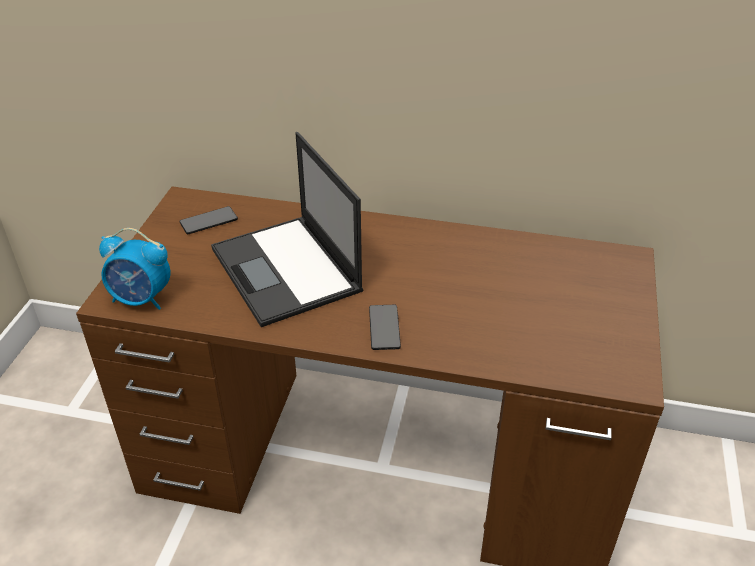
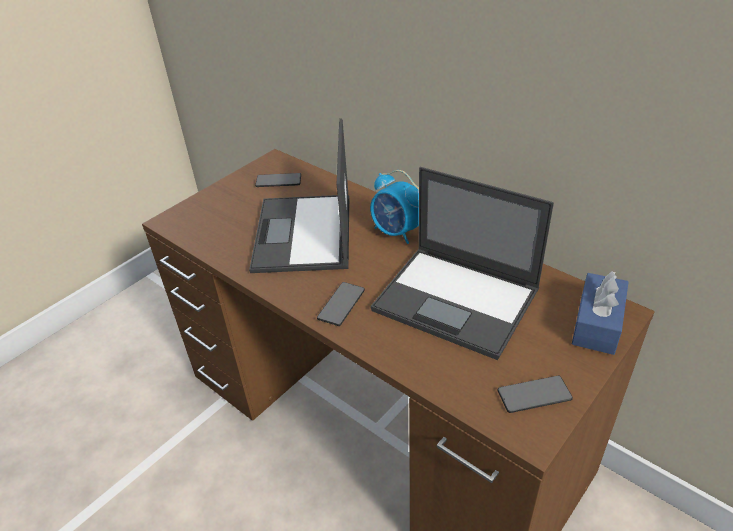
camera: 30 degrees right, 0 degrees up
alarm clock [99,228,170,310] -> alarm clock moved to [370,170,419,244]
none -> laptop [371,167,554,360]
none -> phone [498,376,573,413]
none -> blue tissue box [572,271,628,355]

